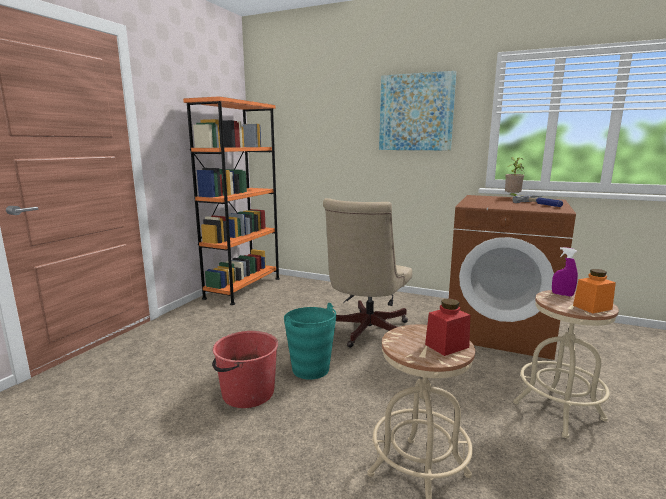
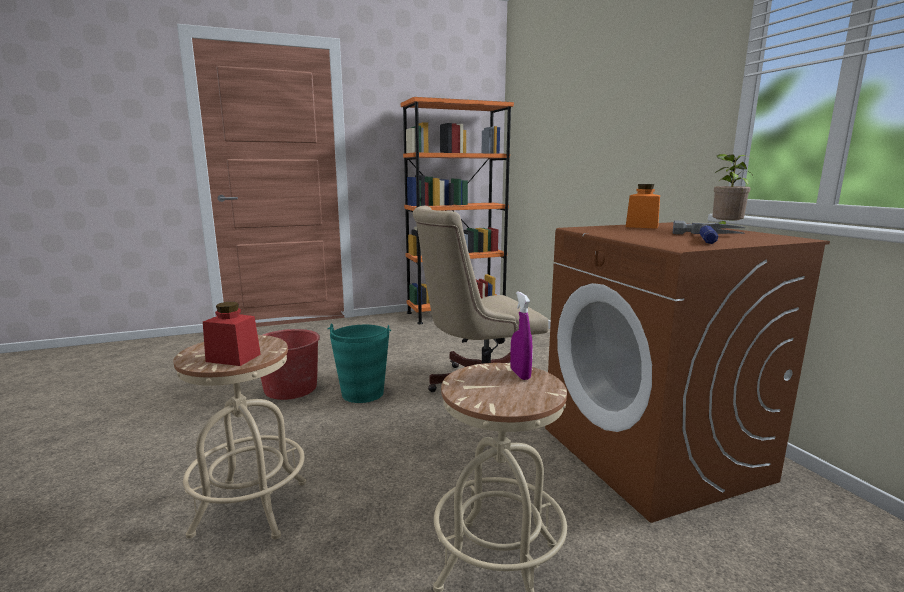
camera: 45 degrees right, 0 degrees up
picture [379,71,456,150] -> none
orange jar [573,269,616,314] -> orange jar moved to [626,184,660,229]

